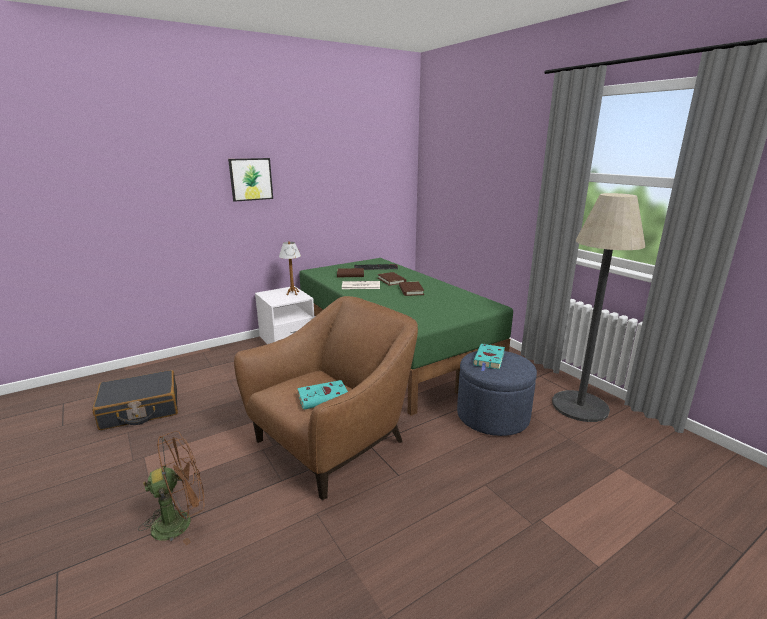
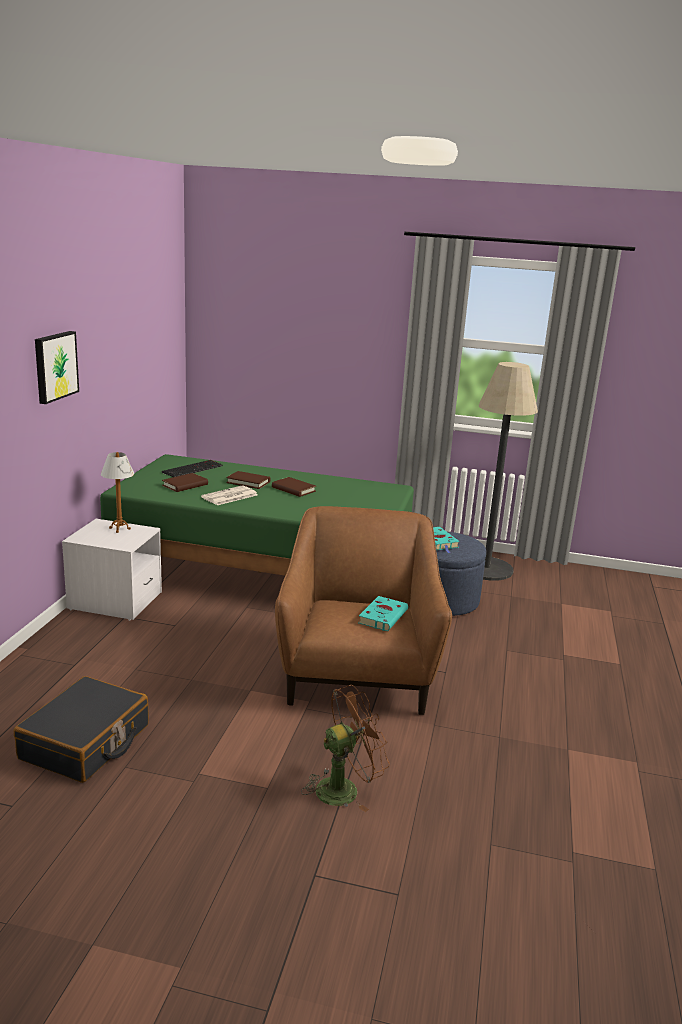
camera: 45 degrees left, 0 degrees up
brown fan [138,431,204,546] -> brown fan turned 45 degrees clockwise [301,685,390,812]

